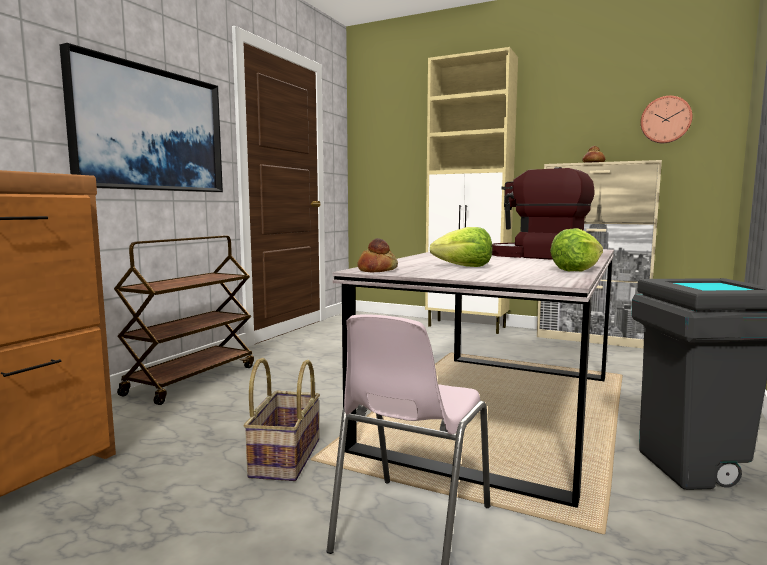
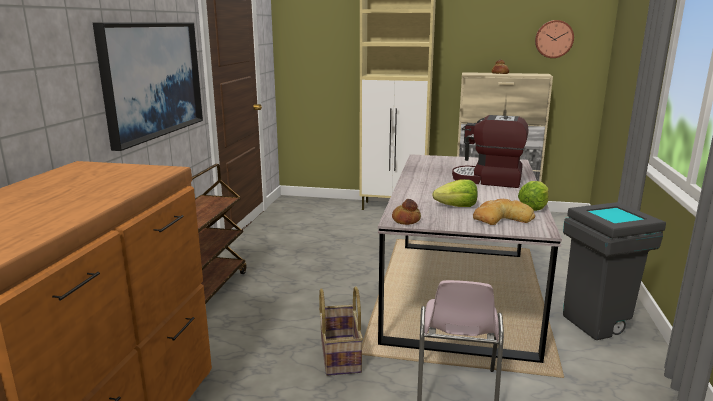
camera: 15 degrees left, 10 degrees up
none -> bread [473,199,535,225]

